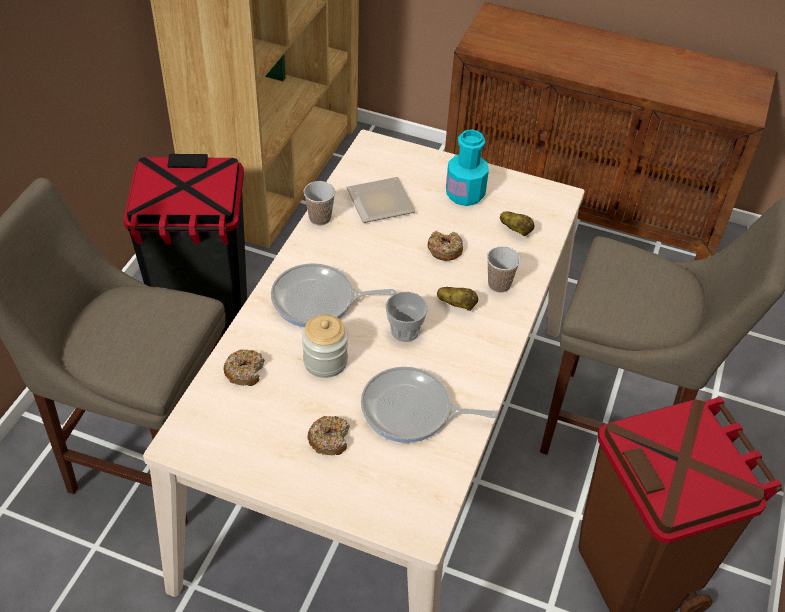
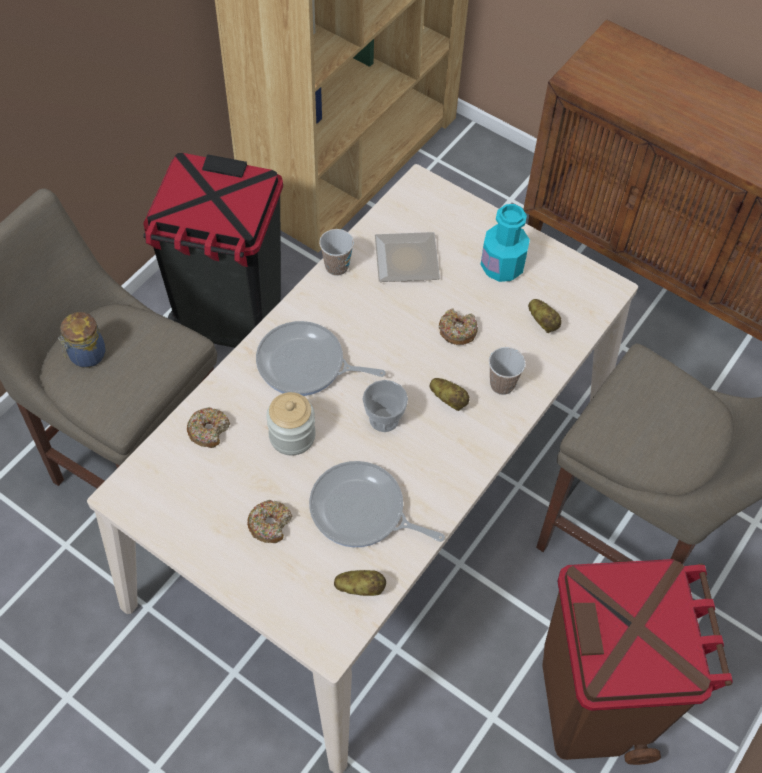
camera: 15 degrees right, 10 degrees up
none -> jar [58,312,106,368]
none -> potato [334,570,386,596]

